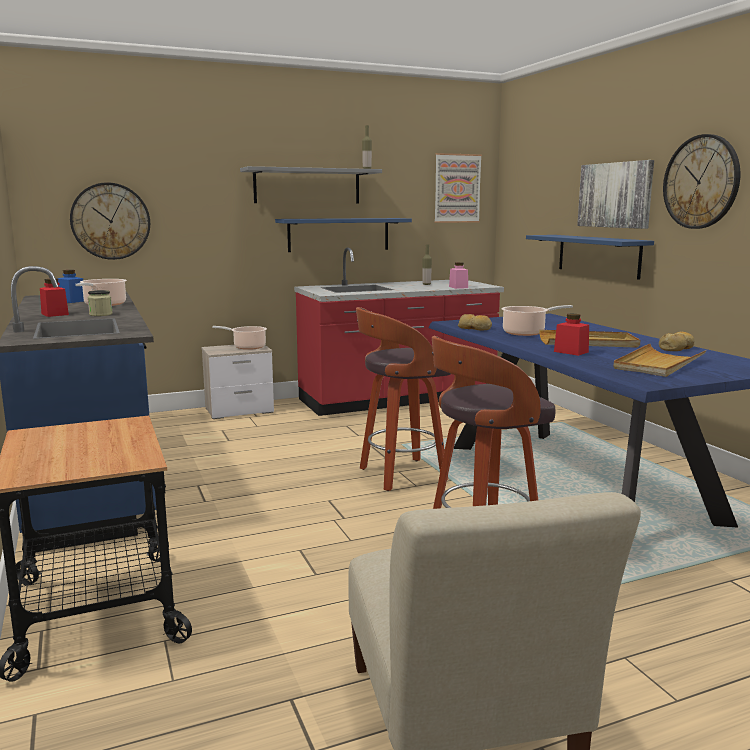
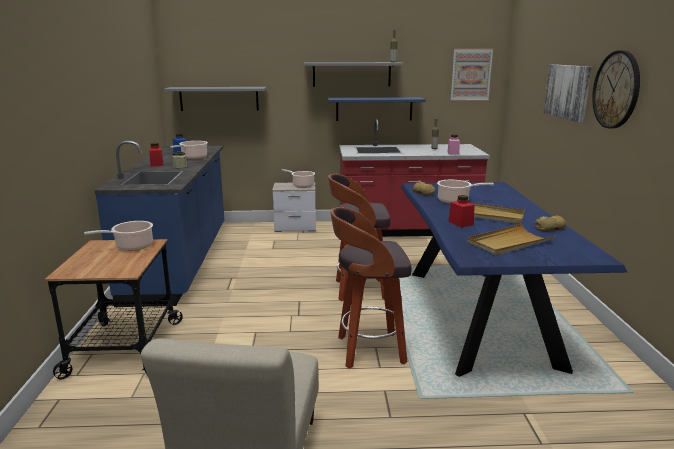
camera: 20 degrees right, 5 degrees up
wall clock [70,182,150,260] -> grey shelf [164,87,267,111]
blue shelf [526,235,654,280] -> none
none -> cooking pot [84,221,153,251]

